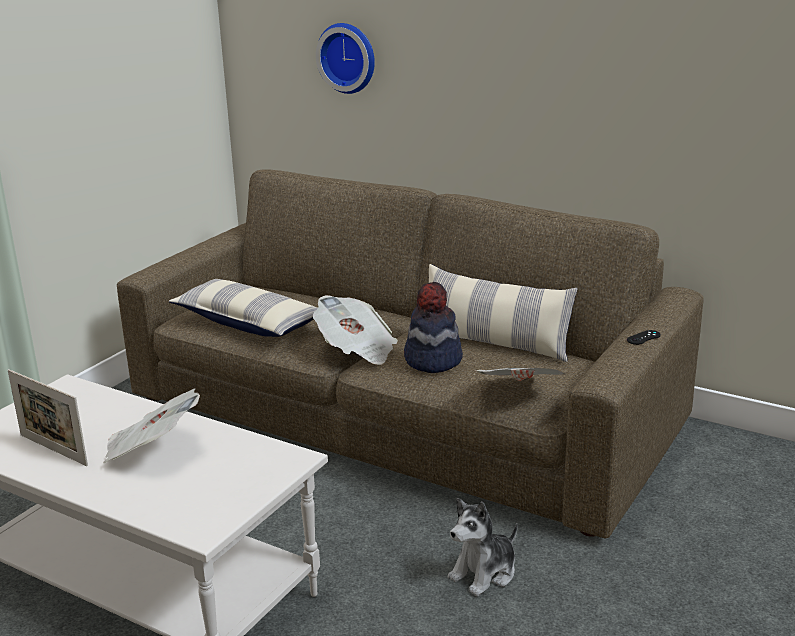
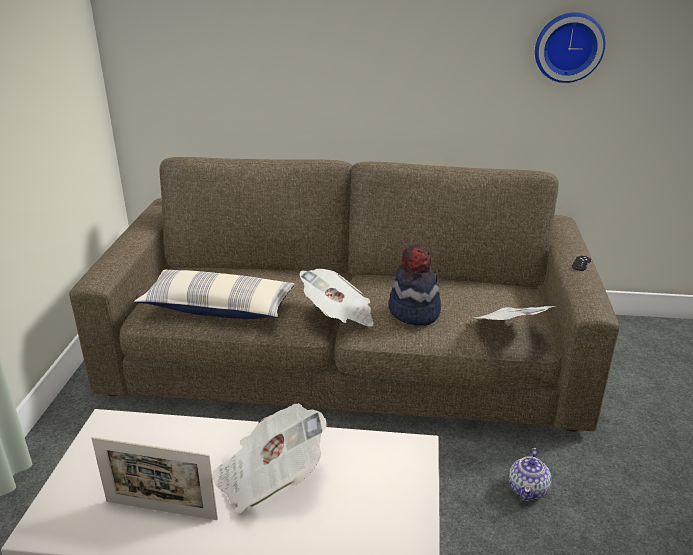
camera: 25 degrees left, 5 degrees up
wall clock [316,23,375,94] -> wall clock moved to [535,12,605,83]
pillow [429,264,578,362] -> none
plush toy [448,498,517,596] -> teapot [509,448,551,501]

